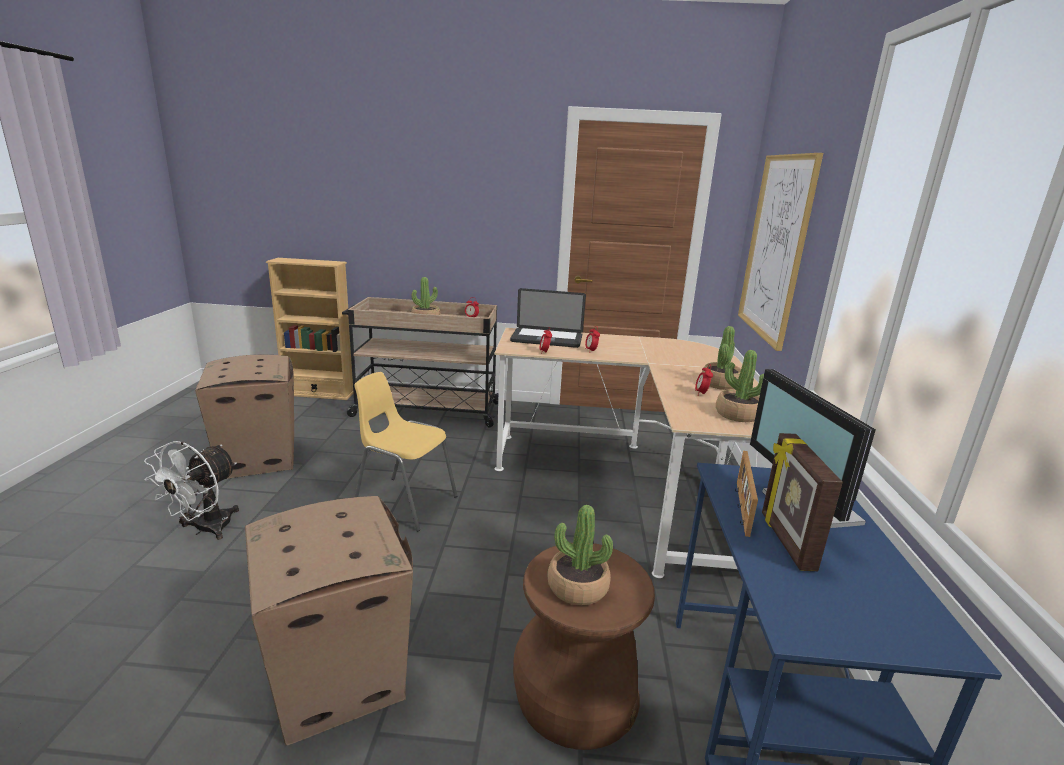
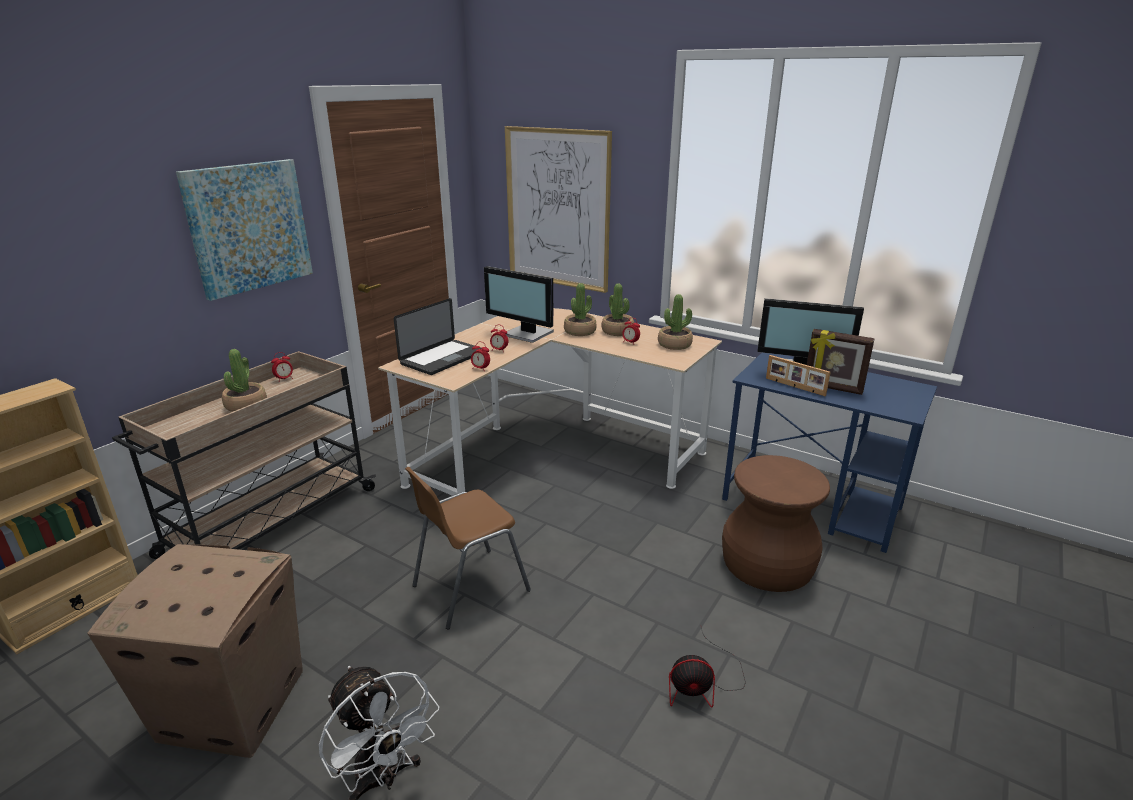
camera: 60 degrees left, 5 degrees up
cardboard box [245,496,413,745] -> fan [669,627,746,708]
yellow chair [354,372,457,532] -> brown chair [405,467,531,629]
potted plant [547,505,613,605] -> potted plant moved to [564,283,596,336]
none -> picture [176,159,313,301]
none -> monitor [484,266,554,343]

